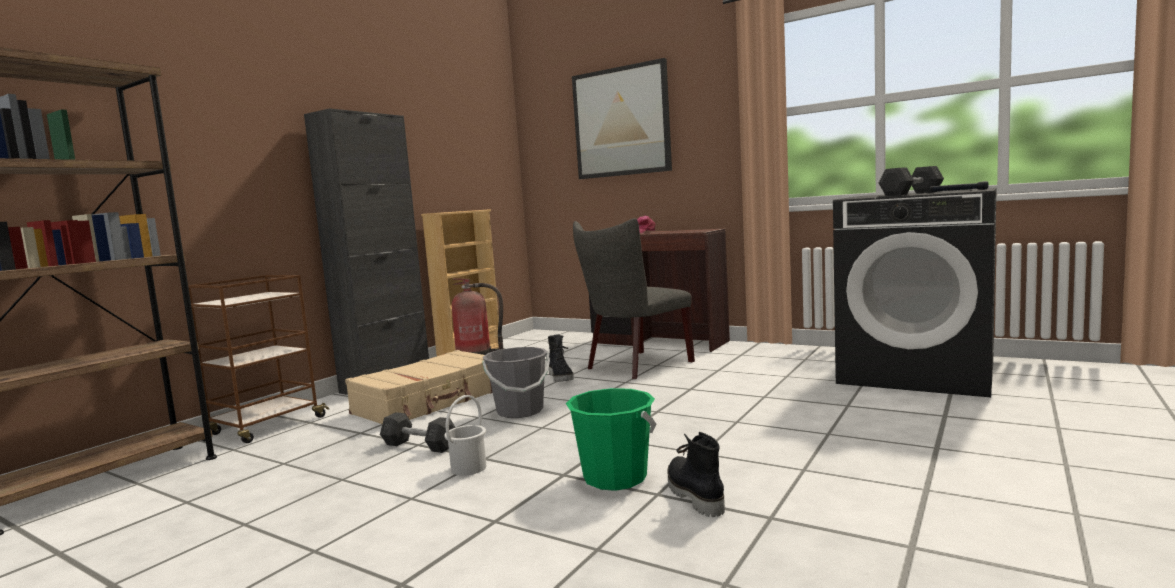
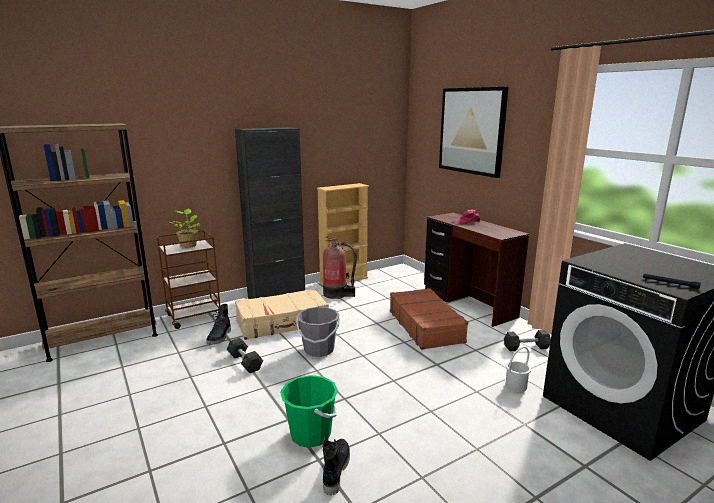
camera: 25 degrees right, 10 degrees up
white bucket [444,395,486,476] -> white bucket moved to [506,347,531,392]
black boot [548,334,574,382] -> black boot moved to [207,304,231,345]
grey chair [573,218,695,379] -> brown suitcase [390,288,468,350]
grey dumbbell [879,166,944,196] -> grey dumbbell moved to [504,330,551,351]
none -> potted plant [170,209,200,248]

